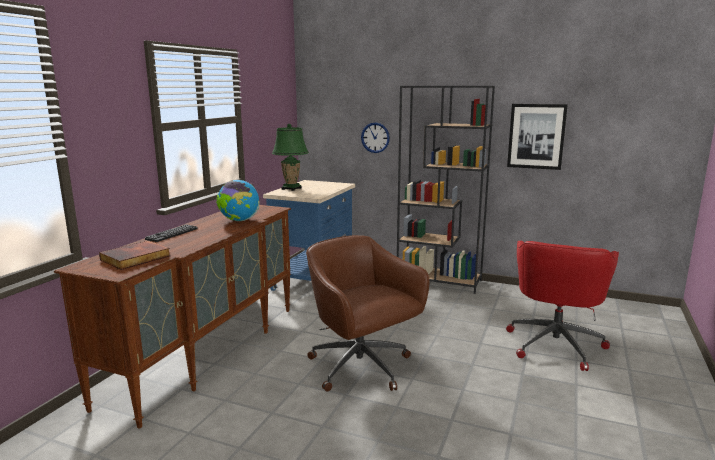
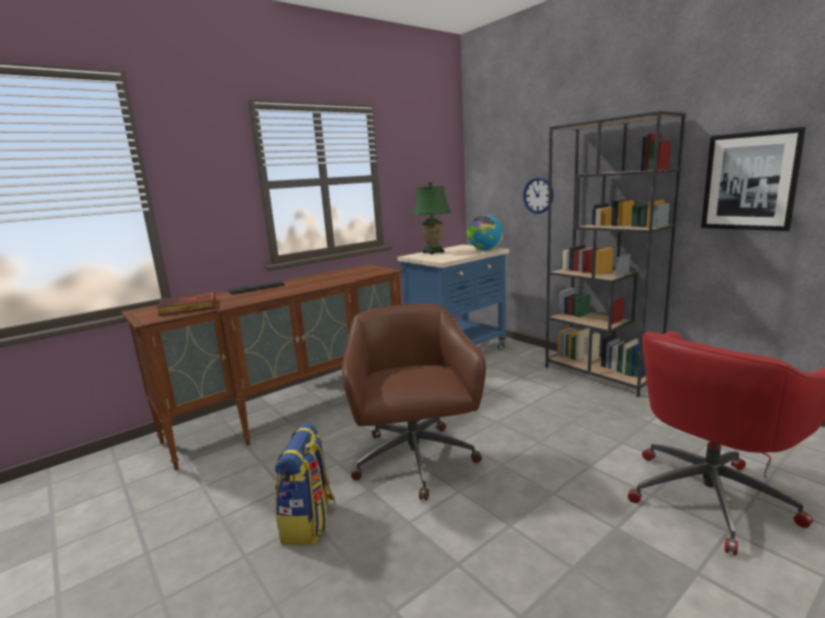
camera: 30 degrees right, 0 degrees up
globe [216,180,259,221] -> globe moved to [467,215,503,251]
none -> backpack [275,424,336,546]

